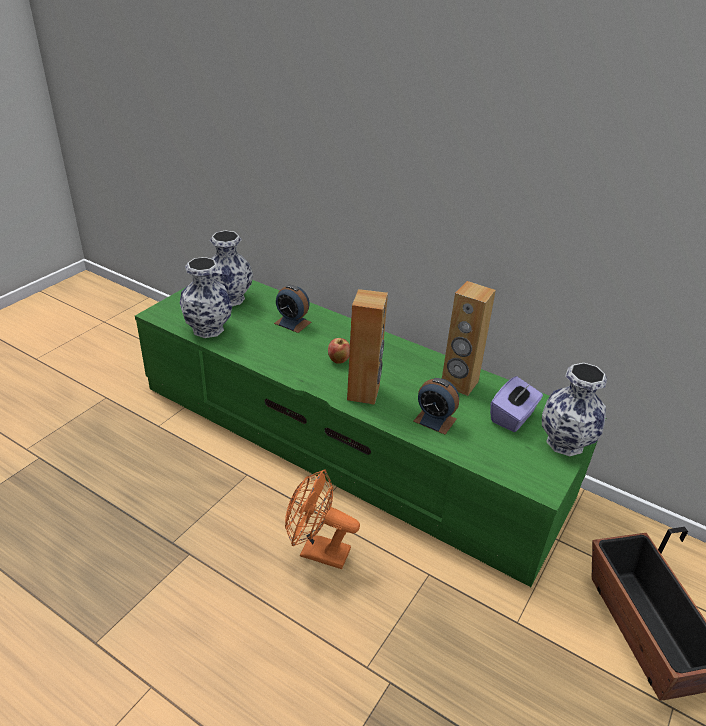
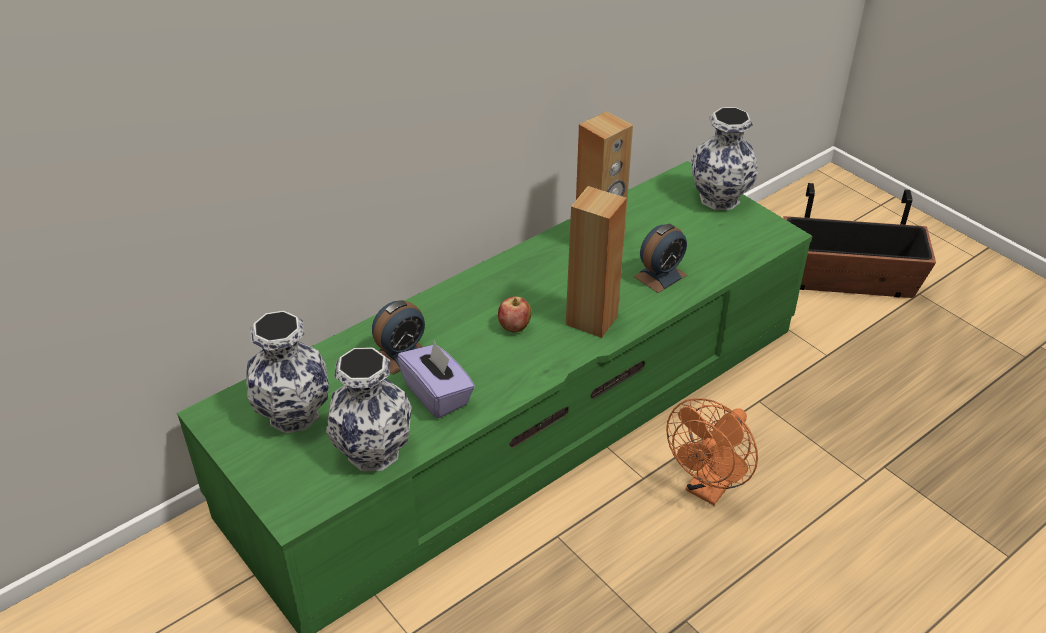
camera: 70 degrees left, 5 degrees up
purple tissue box [490,376,543,432] -> purple tissue box moved to [397,340,475,418]

